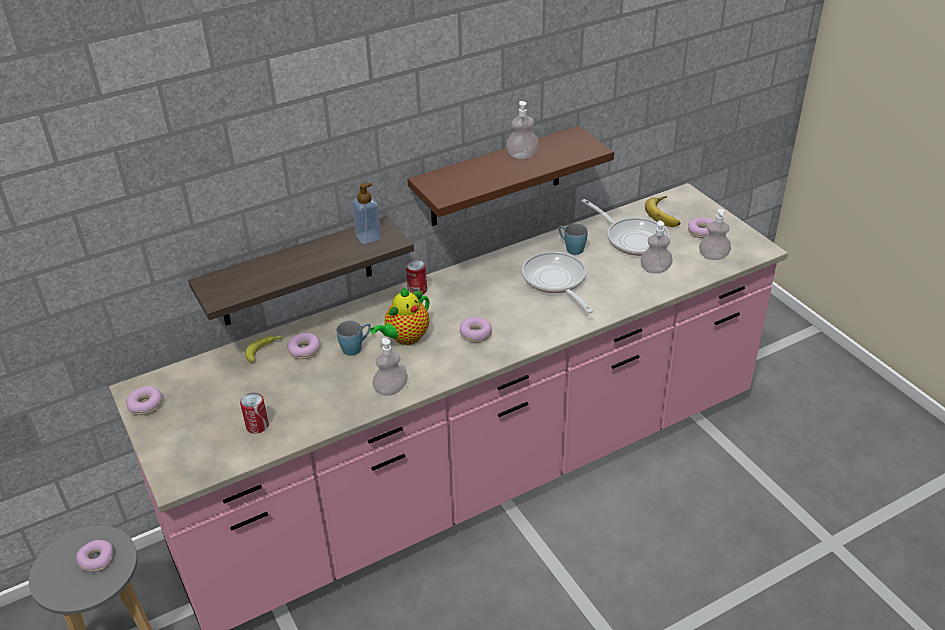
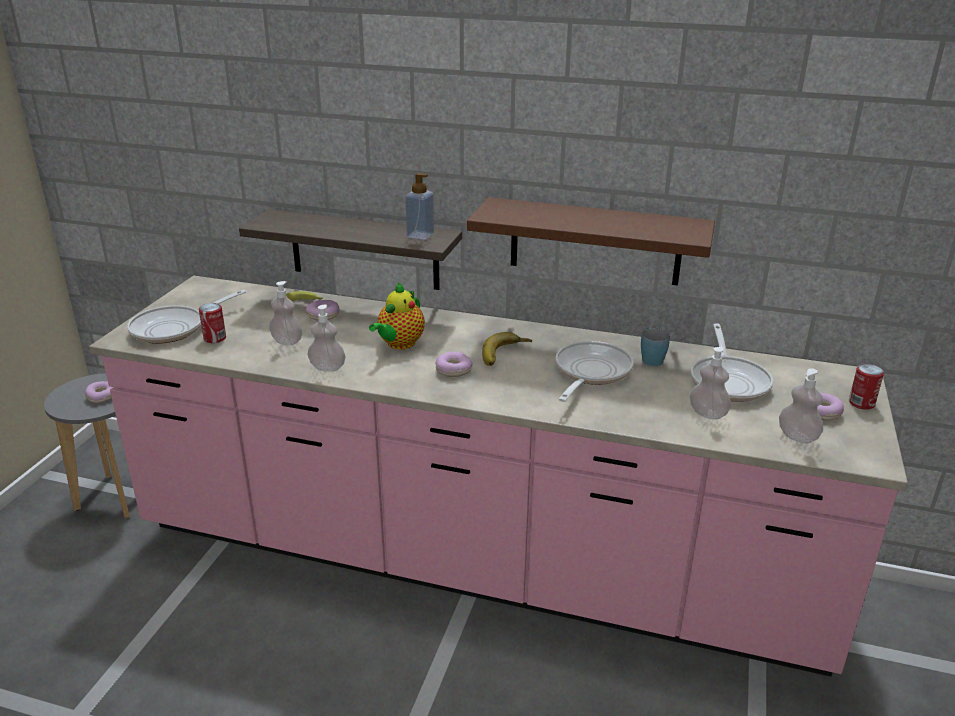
camera: 45 degrees right, 10 degrees down
donut [126,386,162,415] -> none
blue mug [336,320,371,356] -> none
teapot [370,288,429,345] -> teapot turned 60 degrees counterclockwise [369,283,425,350]
can [406,260,427,295] -> can moved to [849,364,884,410]
soap dispenser [506,101,539,159] -> soap dispenser moved to [269,281,302,345]
banana [645,196,680,227] -> banana moved to [482,332,532,366]
none -> frying pan [127,290,246,344]

